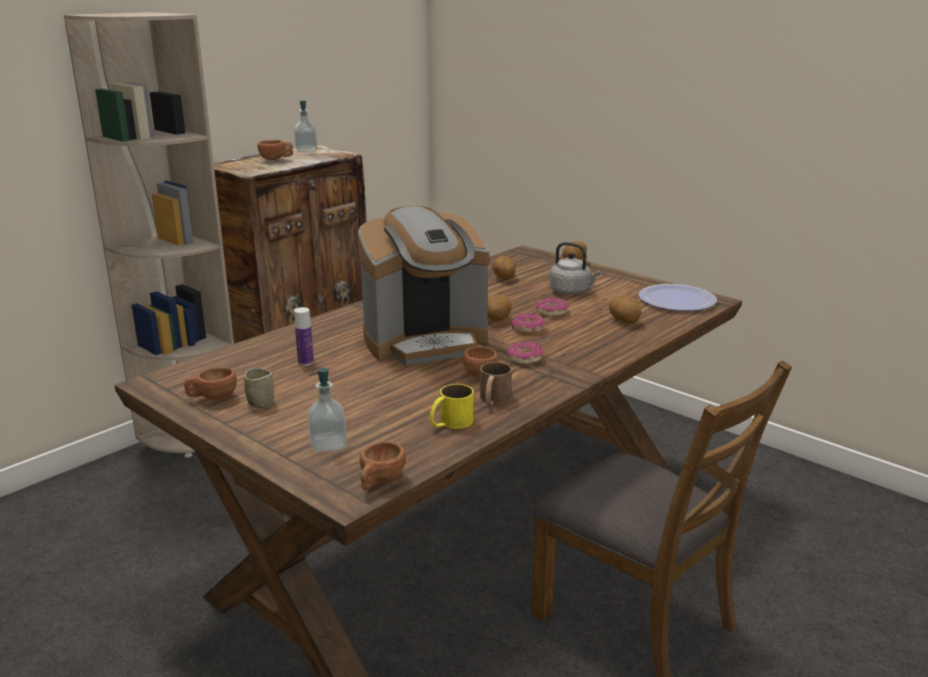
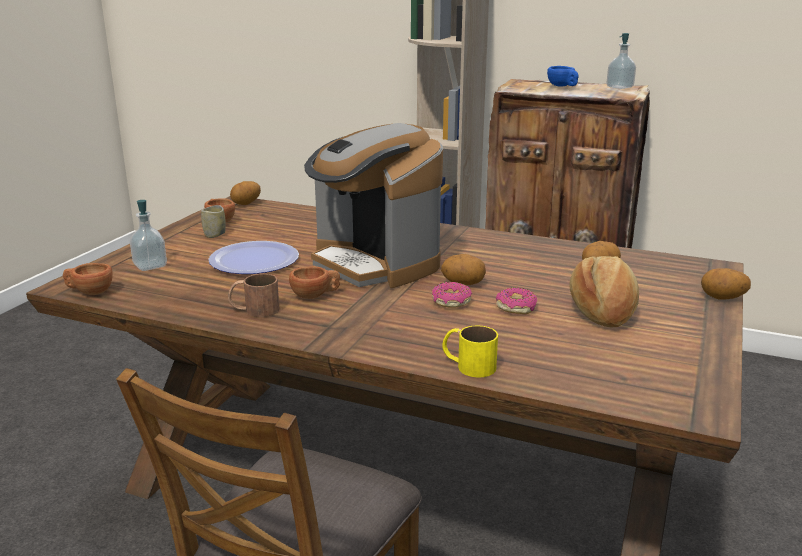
camera: 70 degrees right, 0 degrees up
brown cup [257,140,293,160] -> blue cup [547,66,579,87]
bottle [294,307,314,366] -> none
yellow mug [429,384,474,429] -> yellow mug moved to [442,325,498,378]
donut [507,341,543,364] -> none
grey kettle [549,242,601,295] -> bread [569,256,639,328]
potato [609,296,641,324] -> potato moved to [230,181,261,205]
plate [638,284,717,311] -> plate moved to [208,241,299,274]

